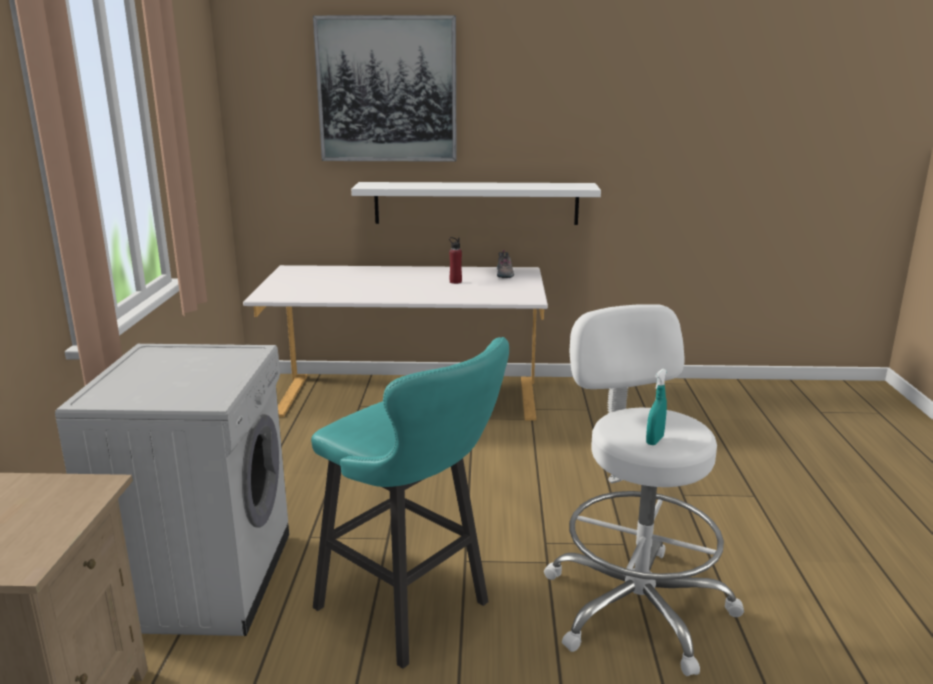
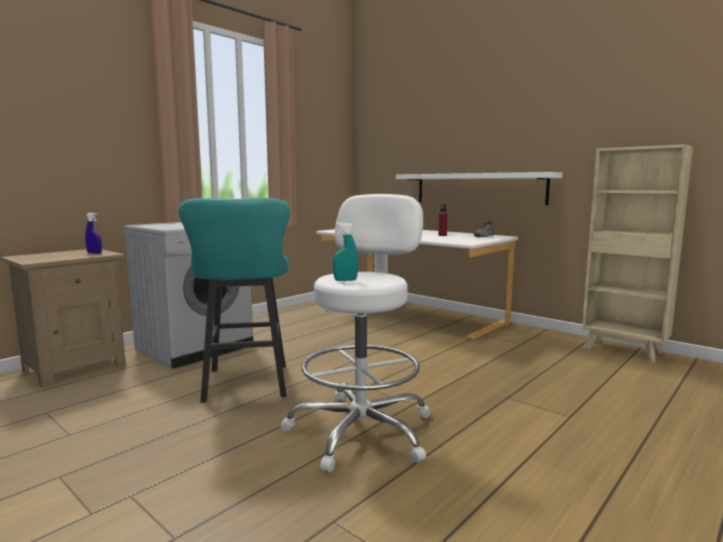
camera: 40 degrees right, 10 degrees down
picture [313,15,457,162] -> none
none -> blue spray bottle [85,213,102,254]
none -> beige bookcase [582,144,693,363]

